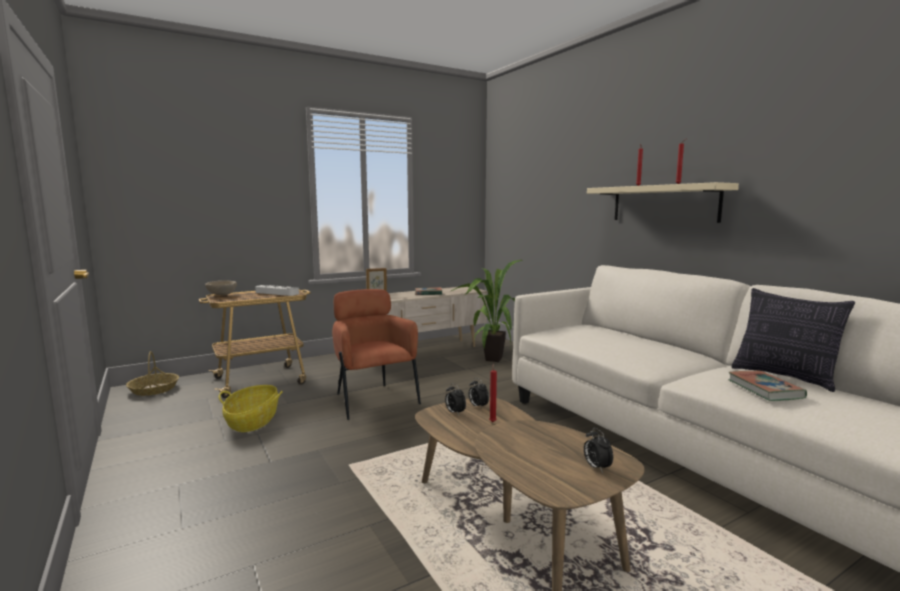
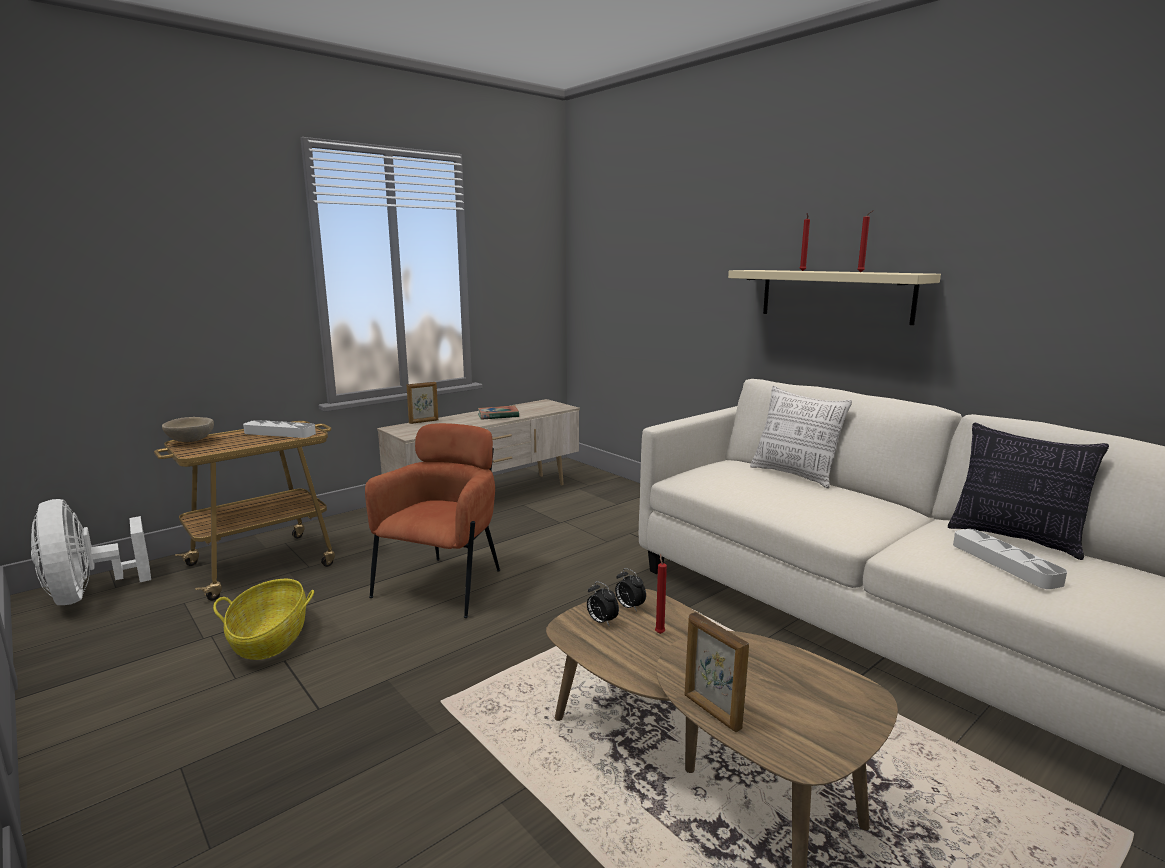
camera: 10 degrees left, 5 degrees up
basket [126,351,179,396] -> white fan [31,499,151,605]
brown armchair [332,289,421,420] -> brown armchair turned 60 degrees clockwise [365,423,500,618]
potted plant [451,260,523,362] -> none
alarm clock [584,428,613,473] -> none
book [728,371,807,401] -> grey tray [953,529,1067,589]
none -> picture frame [684,612,749,732]
none -> pillow [750,386,852,489]

